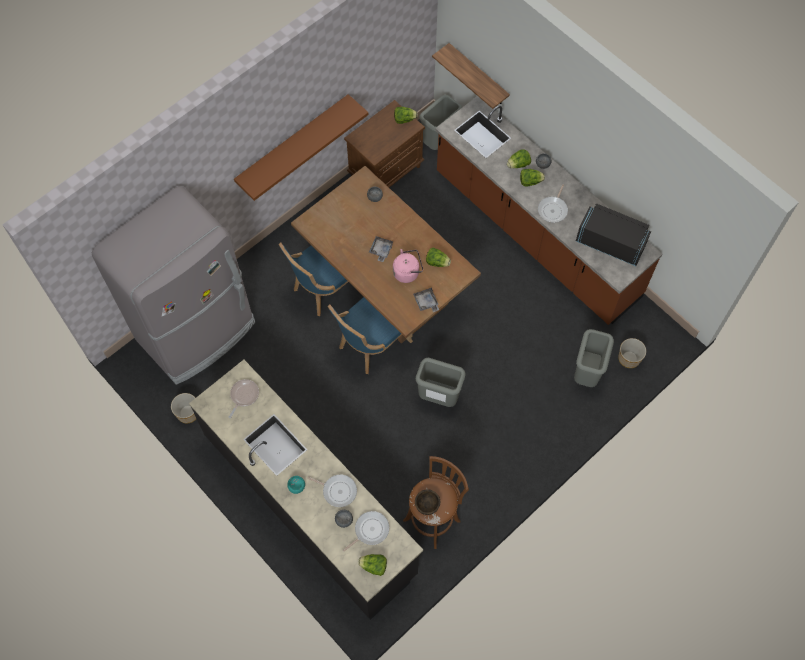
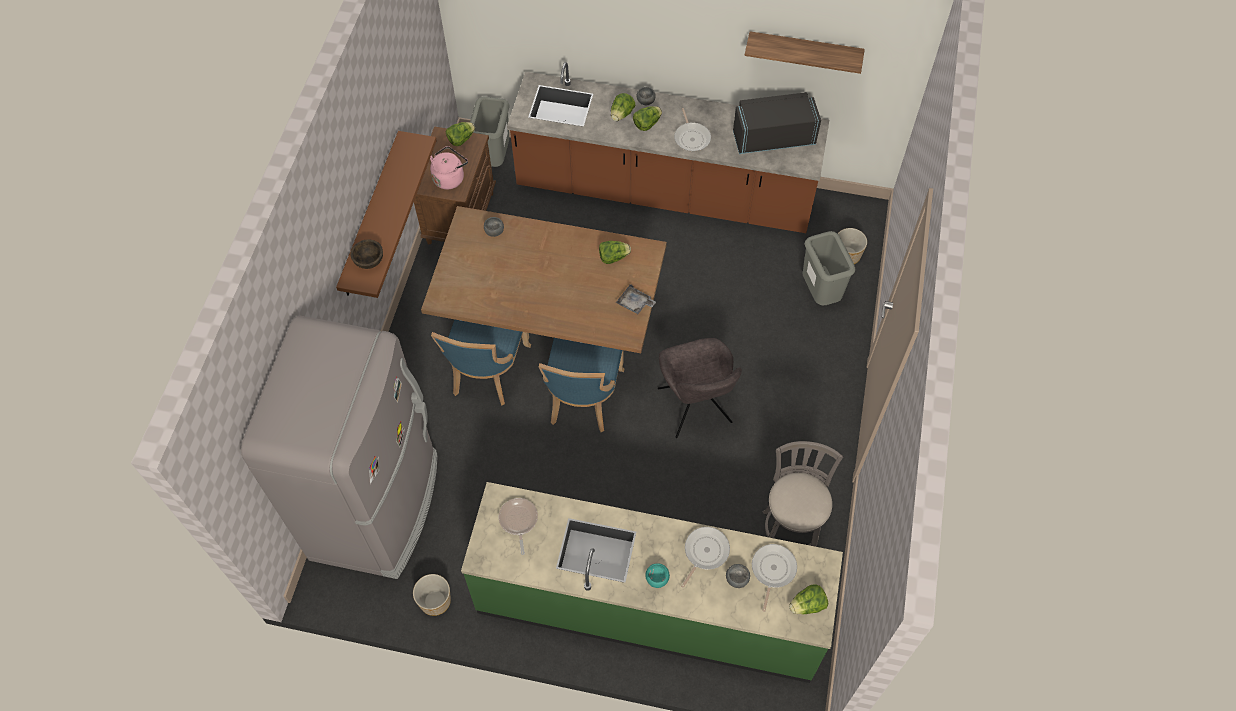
camera: 35 degrees left, 5 degrees down
black counter [189,360,423,620] -> green counter [461,482,843,683]
frying pan [307,474,357,507] -> frying pan turned 45 degrees counterclockwise [681,527,730,588]
grey tray [369,236,394,262] -> none
pink kettle [393,249,423,283] -> pink kettle moved to [430,146,468,189]
brown stool [403,456,469,549] -> grey stool [763,441,843,547]
brown bowl [415,489,440,515] -> brown bowl moved to [350,240,383,269]
grey trash can [416,358,466,407] -> grey chair [658,338,742,438]
shelf [432,43,510,109] -> shelf moved to [745,31,865,74]

